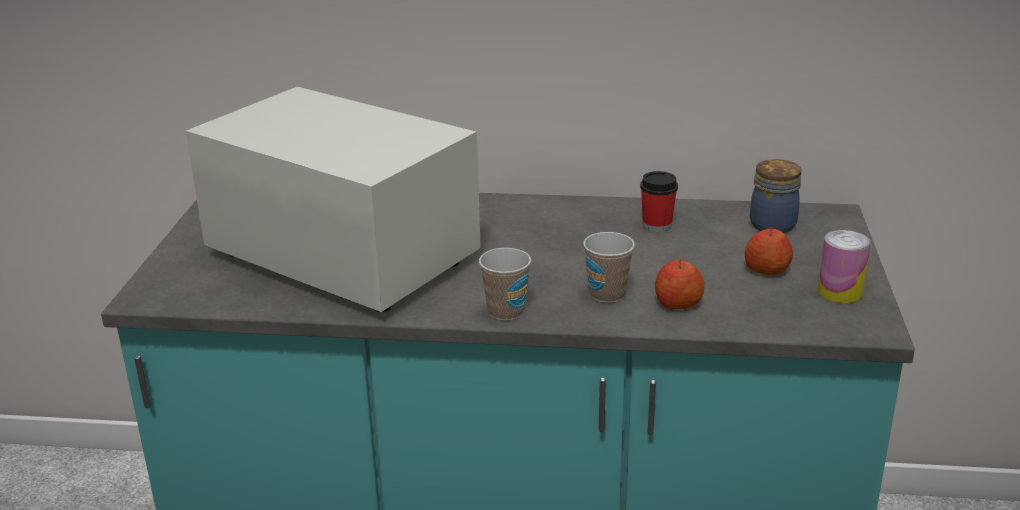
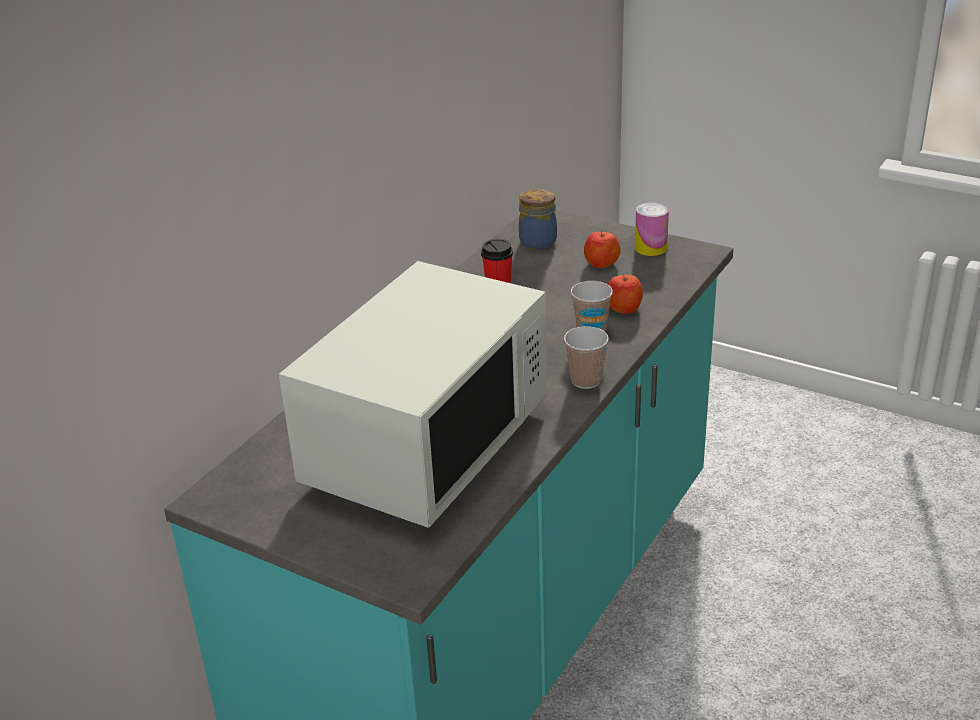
camera: 65 degrees left, 5 degrees up
white microwave [186,87,481,312] -> white microwave turned 150 degrees clockwise [279,261,547,528]

